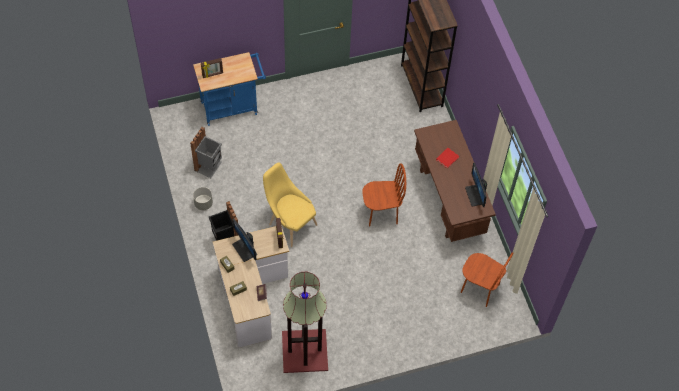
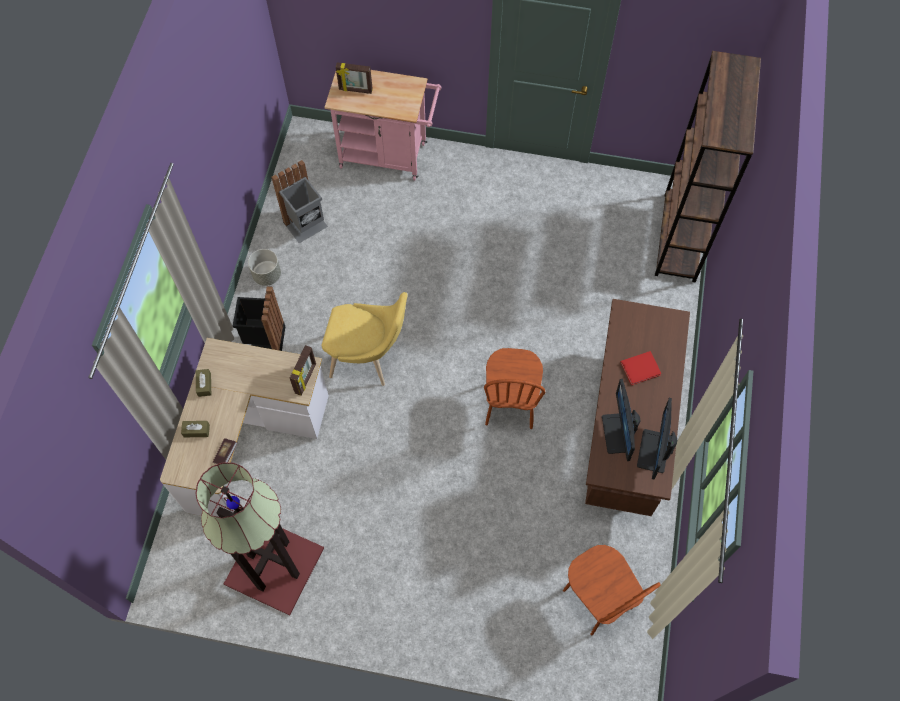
camera: 30 degrees right, 5 degrees up
blue cart [193,52,266,126] -> pink cart [325,70,442,180]
monitor [232,219,257,262] -> monitor moved to [602,379,641,461]
yellow chair [263,162,317,247] -> yellow chair turned 120 degrees clockwise [322,292,408,386]
brown chair [362,163,406,227] -> brown chair turned 75 degrees clockwise [484,348,545,429]

